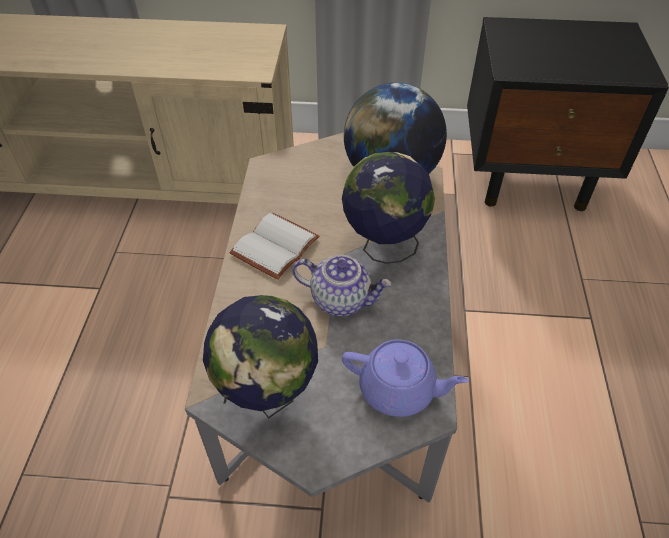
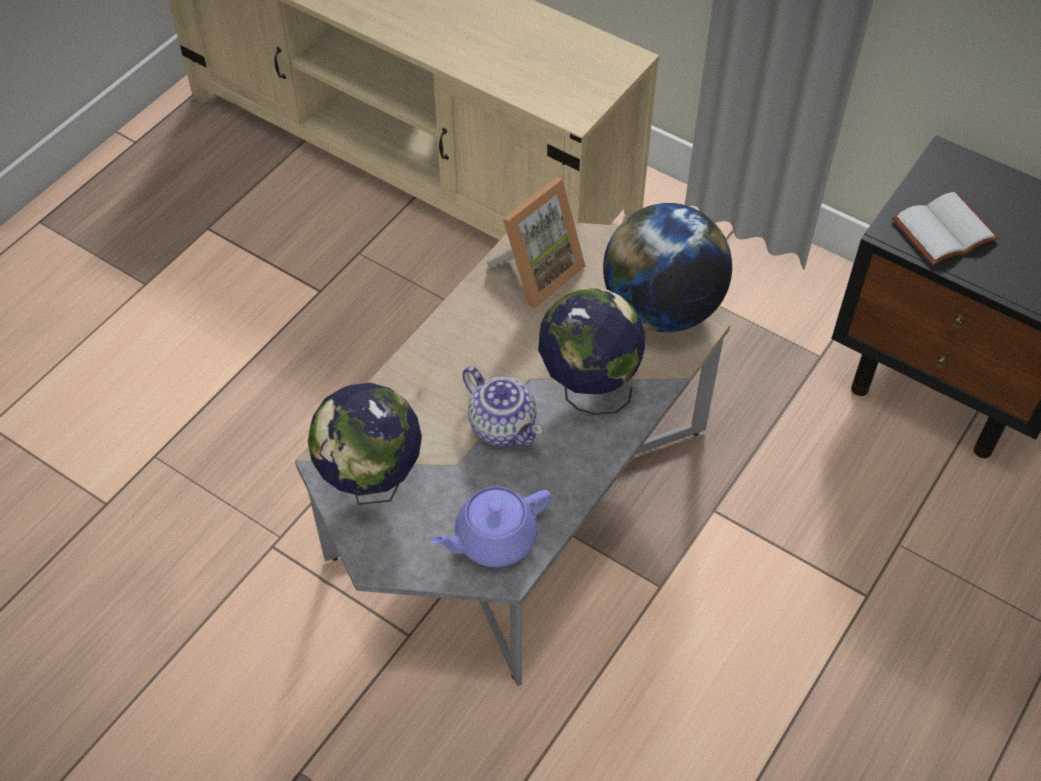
camera: 30 degrees right, 5 degrees up
white book [229,212,320,280] -> white book moved to [892,192,999,265]
purple teapot [342,340,469,417] -> purple teapot turned 105 degrees clockwise [431,486,551,567]
none -> picture frame [487,177,586,308]

